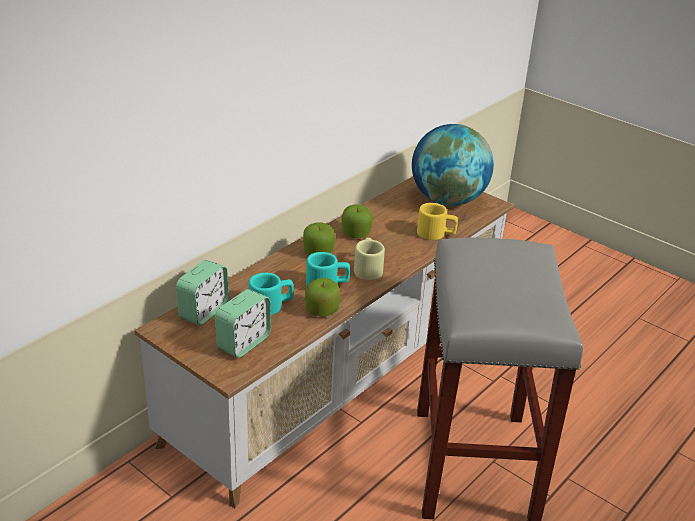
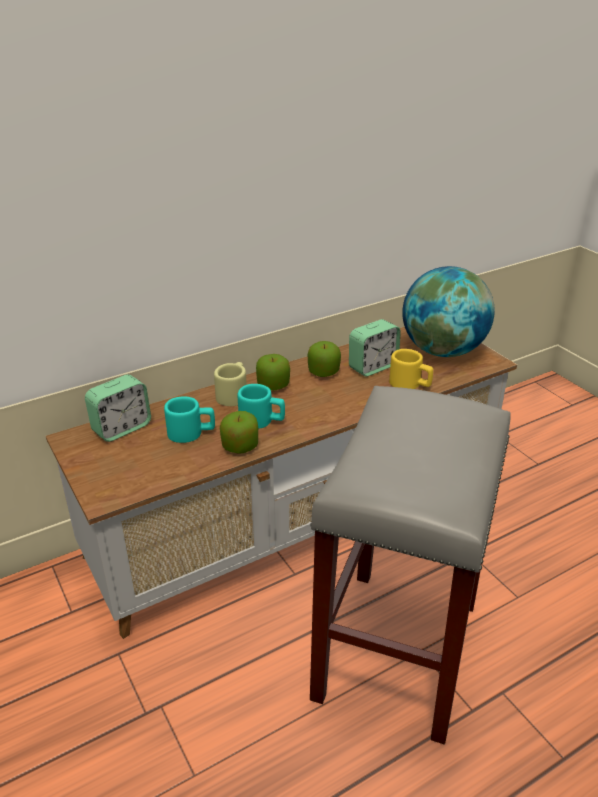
camera: 20 degrees right, 0 degrees up
alarm clock [215,289,271,358] -> alarm clock moved to [349,319,401,377]
beige mug [354,238,385,280] -> beige mug moved to [214,362,247,406]

